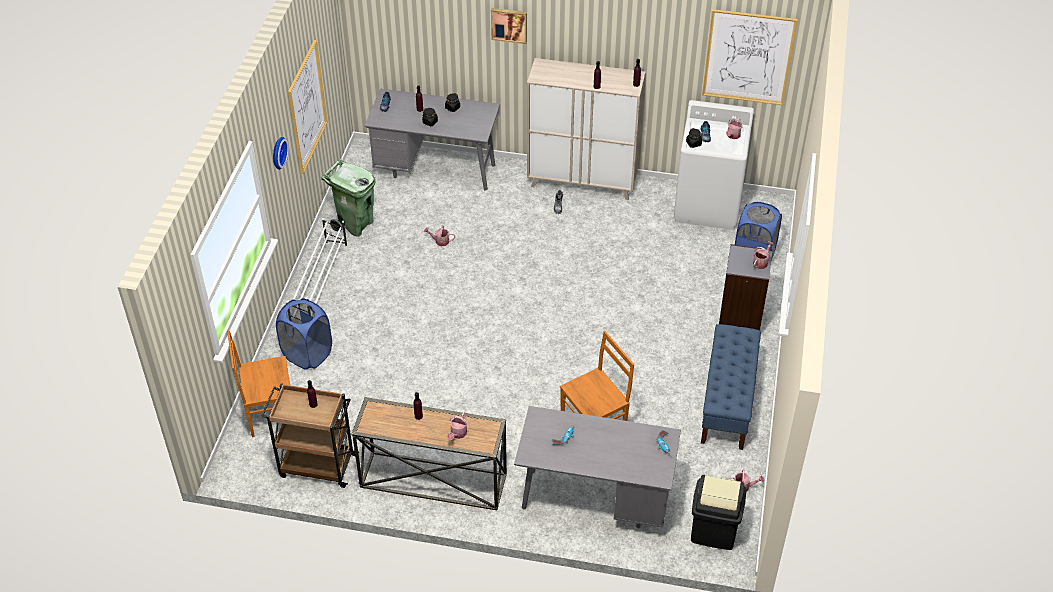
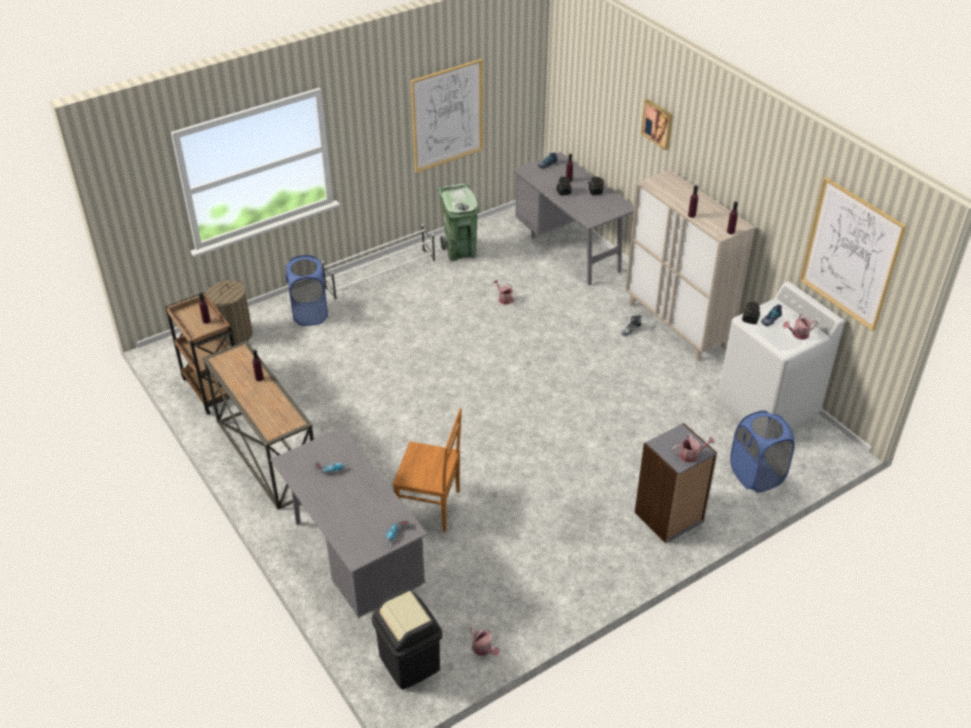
camera: 45 degrees right, 5 degrees down
brown chair [227,330,290,437] -> laundry basket [206,280,253,346]
wall clock [273,137,289,170] -> none
watering can [447,412,467,440] -> none
blue bench [701,324,761,450] -> none

